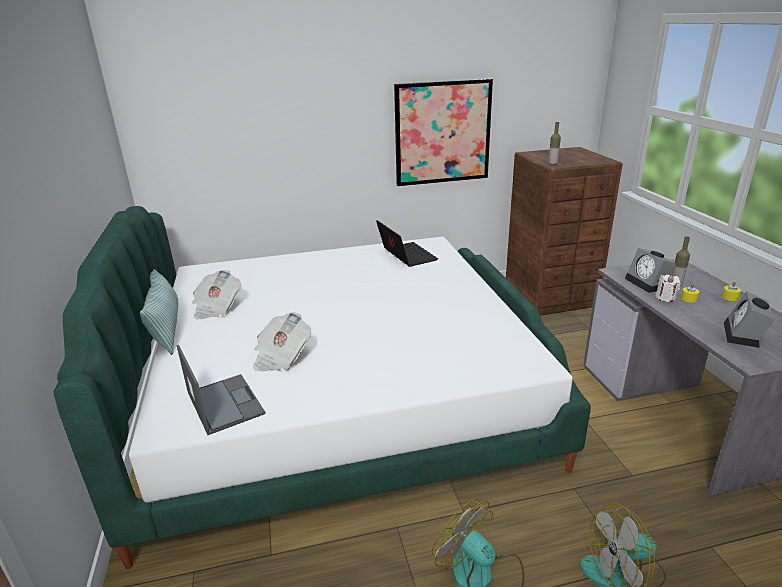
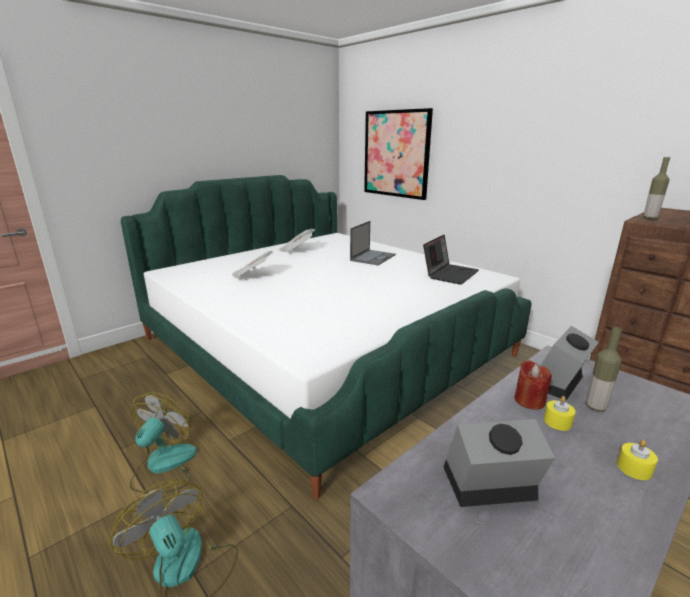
camera: 60 degrees right, 5 degrees down
pillow [140,269,178,355] -> none
laptop [177,345,266,435] -> laptop moved to [350,221,396,265]
picture [394,78,493,186] -> picture moved to [364,108,433,200]
white candle [656,275,681,302] -> red candle [515,360,552,410]

